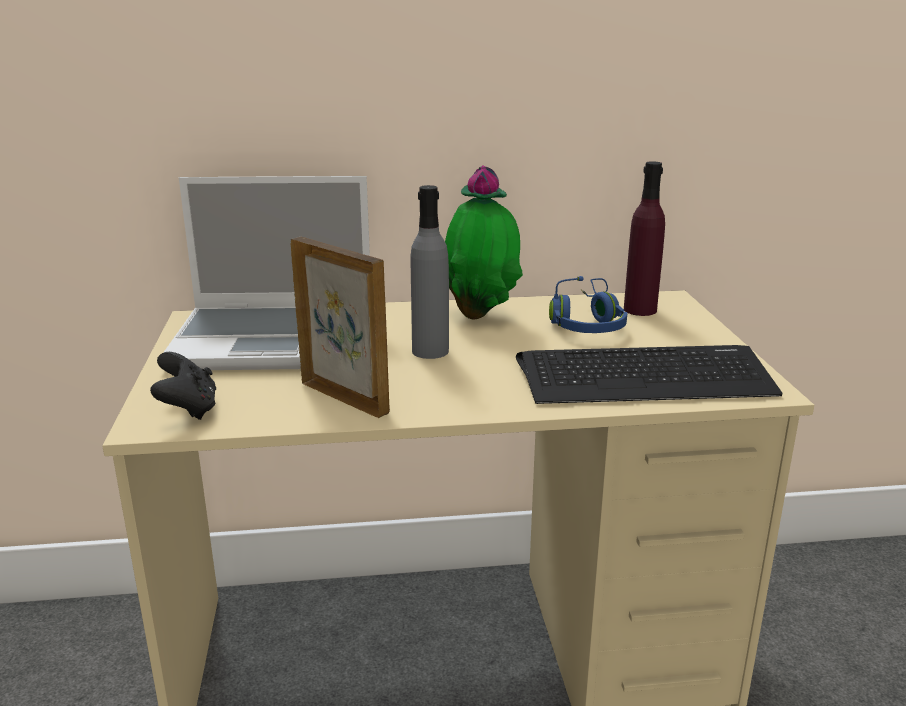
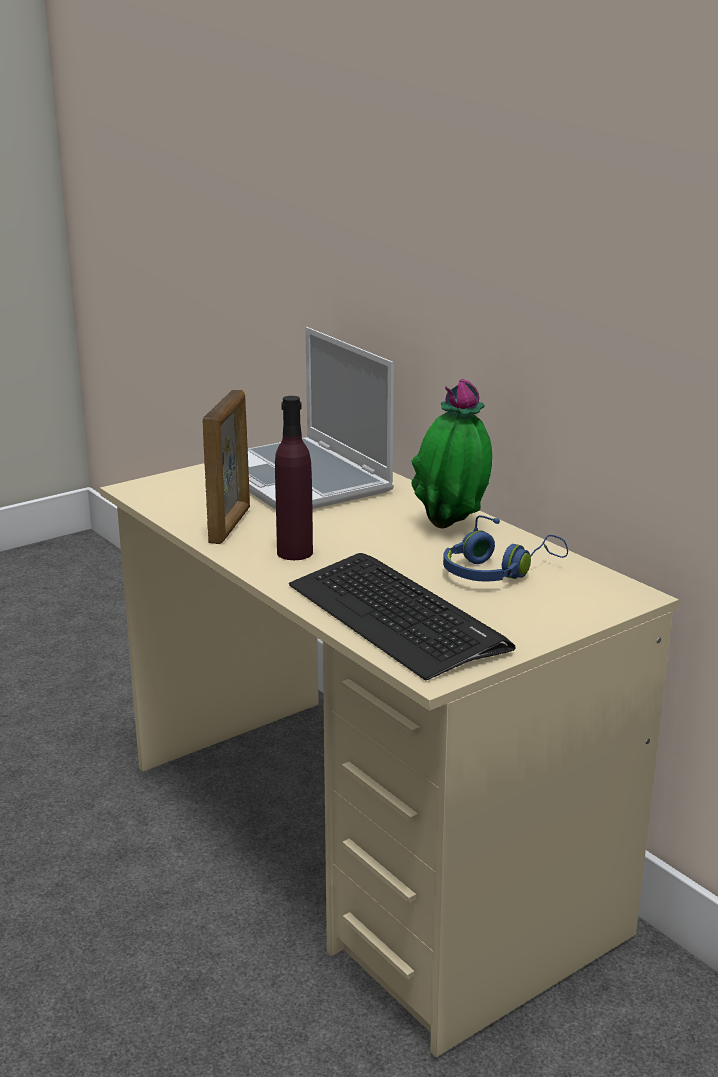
camera: 60 degrees right, 0 degrees up
black game controller [150,352,216,420] -> none
grey bottle [411,185,449,359] -> none
purple bottle [624,161,665,316] -> purple bottle moved to [275,396,313,560]

